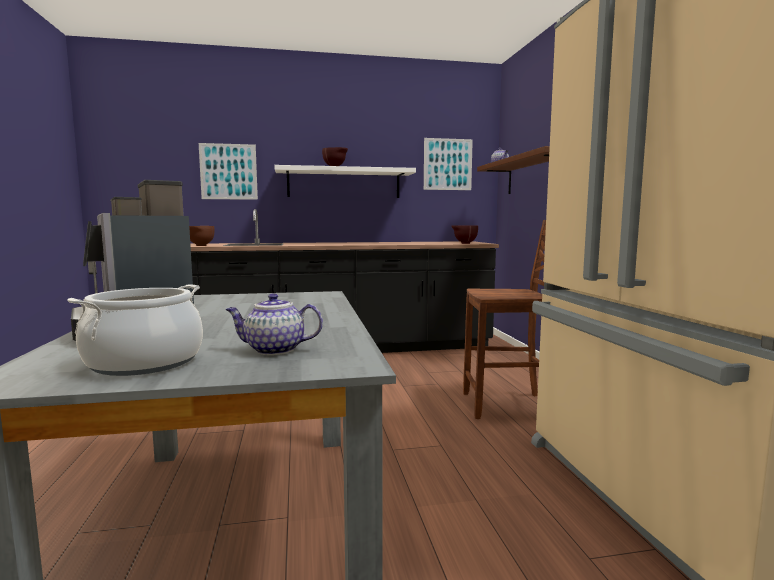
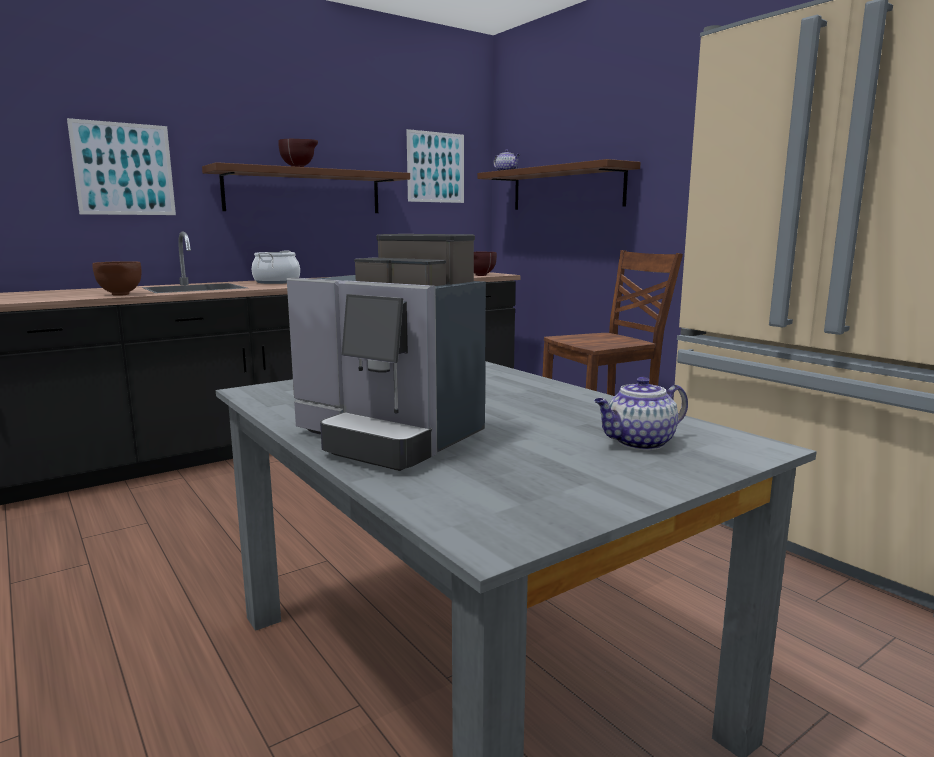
camera: 25 degrees left, 5 degrees up
cooking pot [68,285,203,376] -> cooking pot moved to [252,251,300,284]
white shelf [274,165,416,198] -> brown shelf [202,162,410,213]

